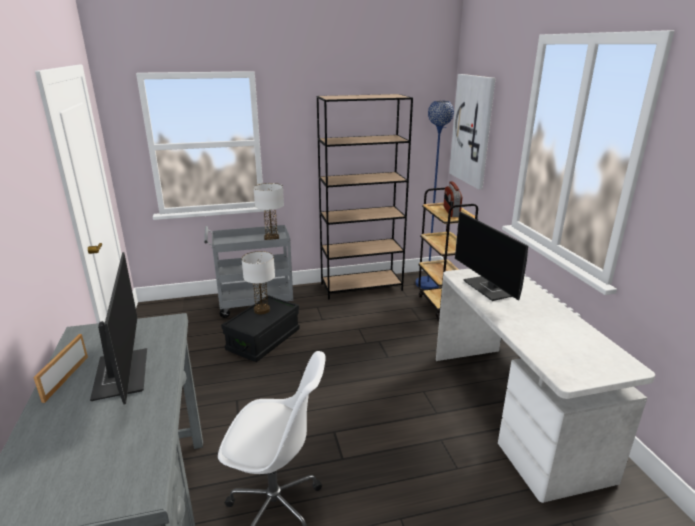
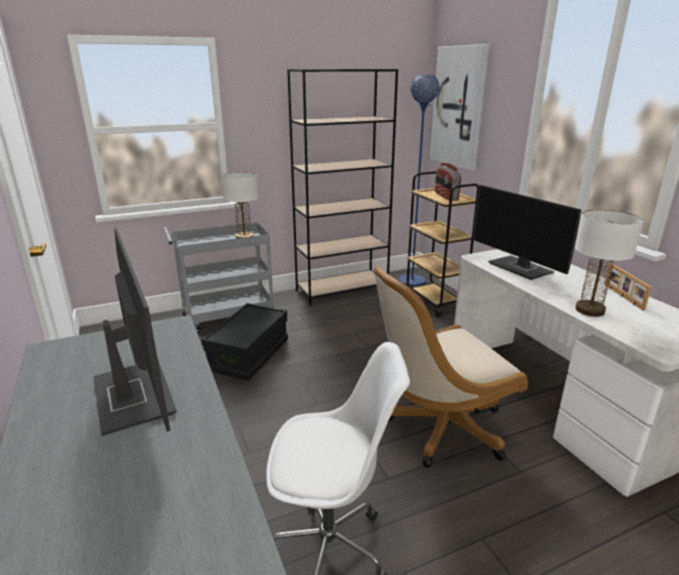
camera: 10 degrees left, 0 degrees up
picture frame [33,334,88,403] -> picture frame moved to [605,263,652,310]
table lamp [242,251,275,314] -> table lamp moved to [575,209,644,317]
none -> office chair [375,266,528,468]

